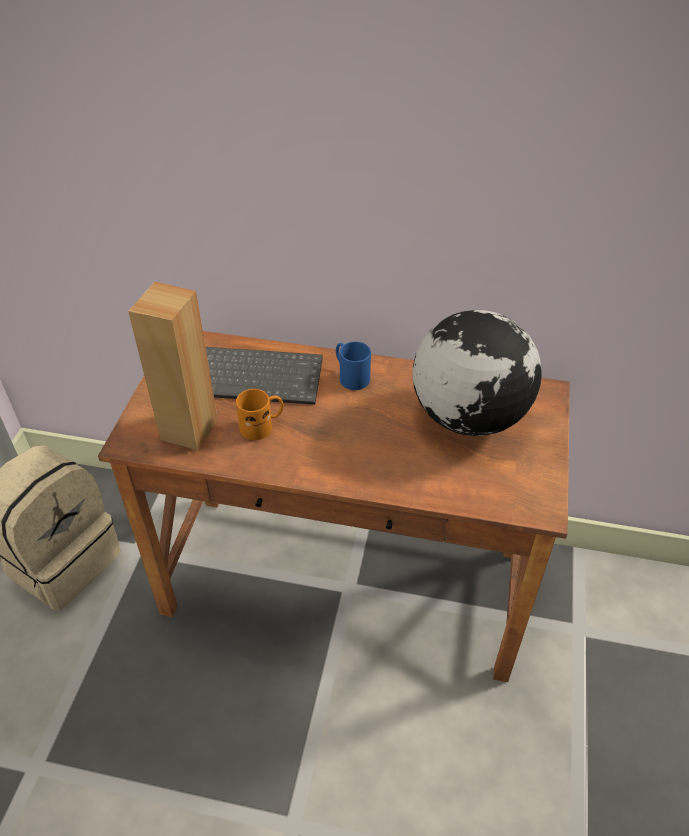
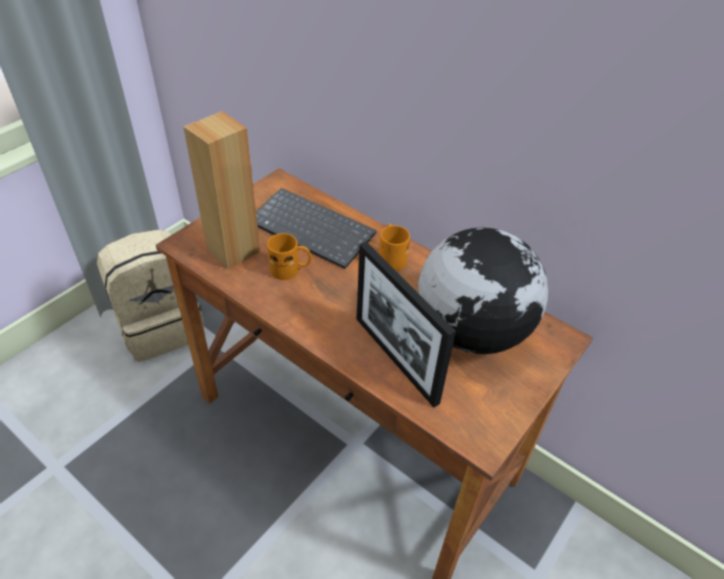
camera: 25 degrees right, 0 degrees up
blue mug [336,341,371,390] -> orange mug [379,224,410,271]
none -> picture frame [356,241,456,408]

